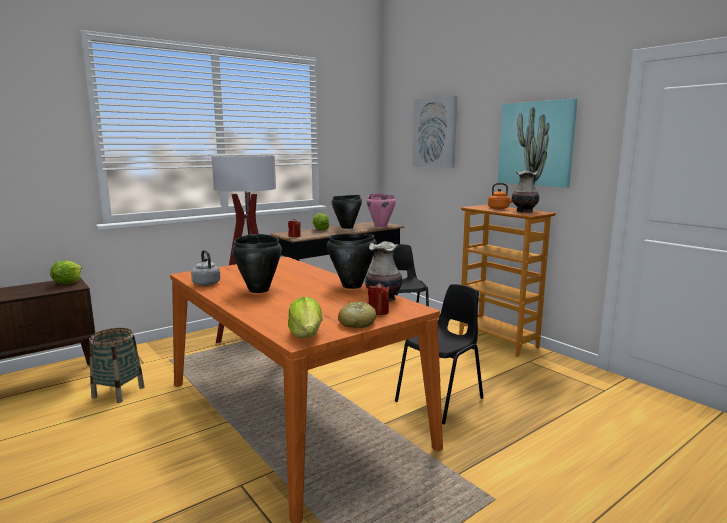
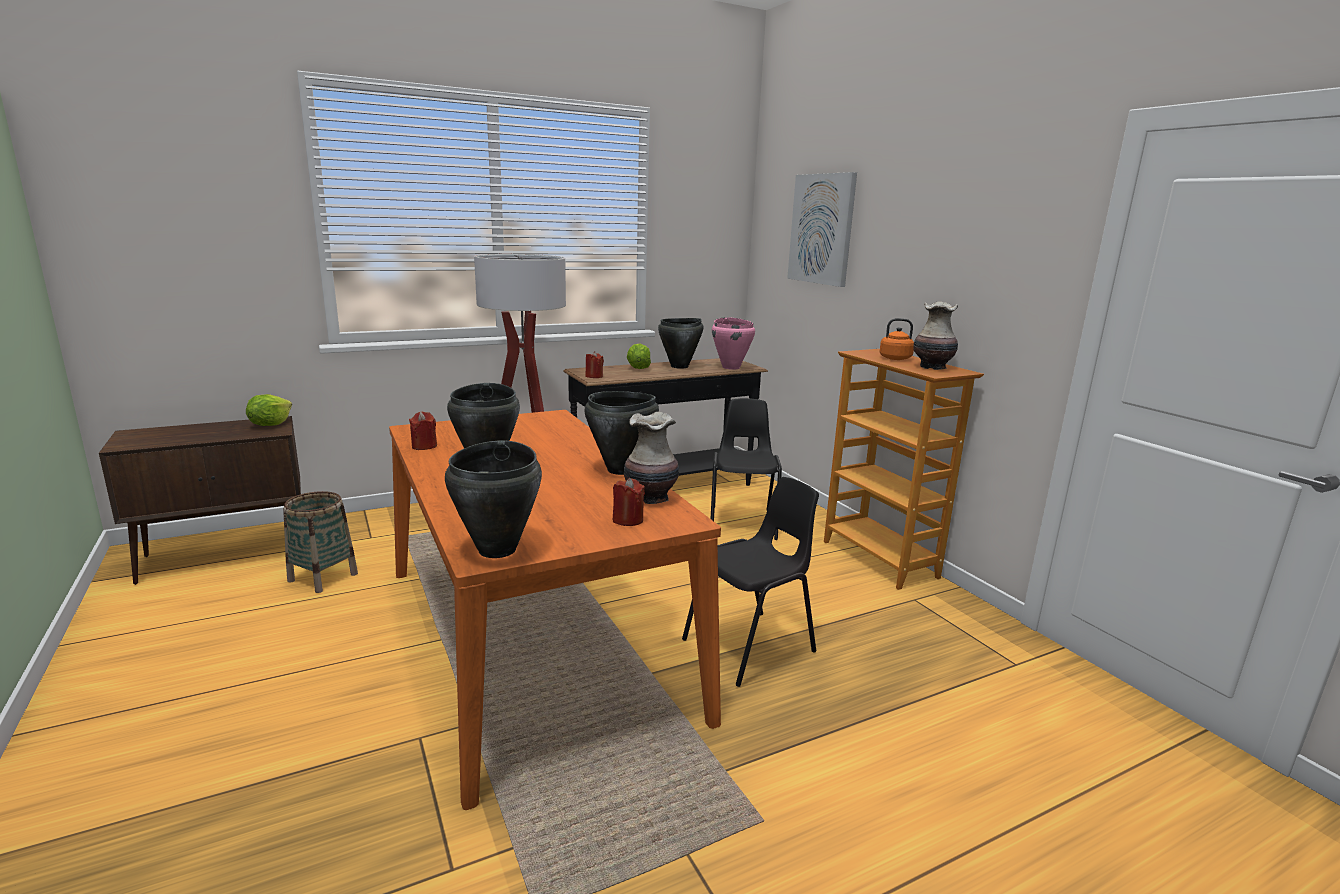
camera: 10 degrees right, 5 degrees up
grey kettle [191,250,220,286] -> red candle [409,412,437,450]
lettuce [288,297,323,338] -> black cooking pot [445,440,542,558]
bread [338,301,376,328] -> none
picture [498,99,578,188] -> none

